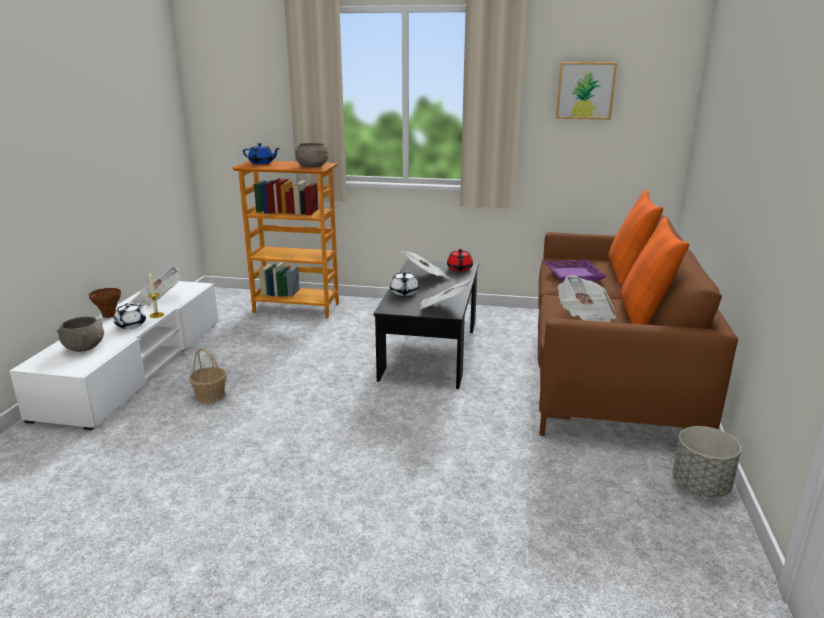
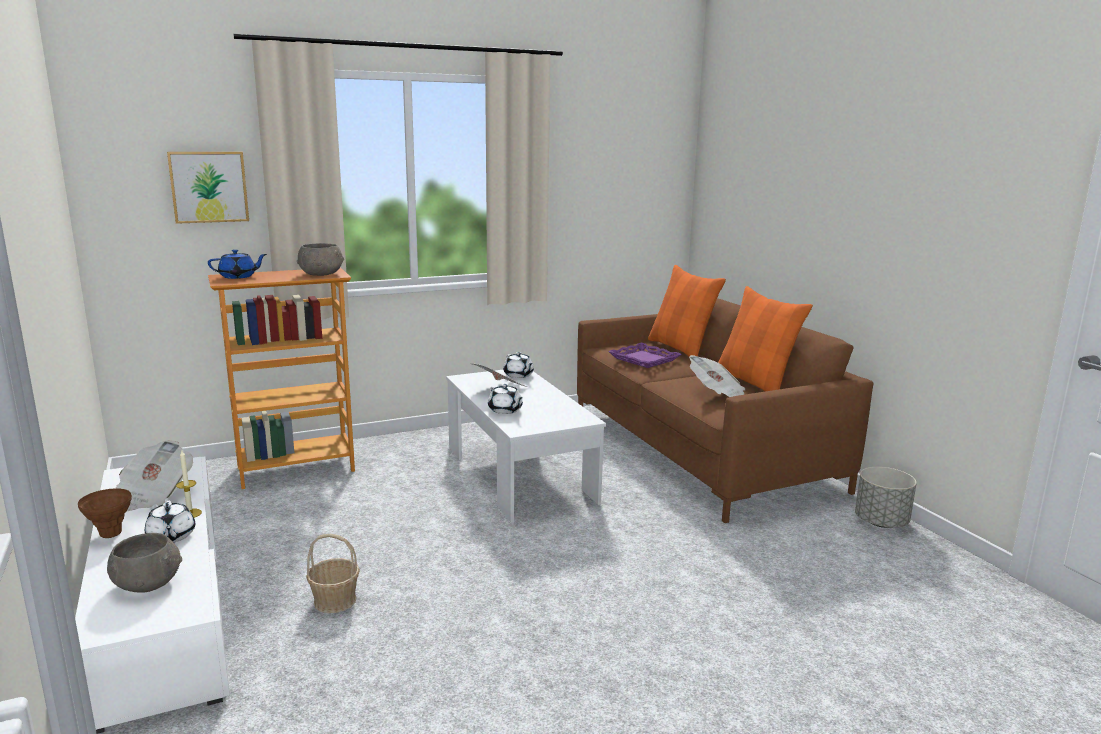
camera: 35 degrees left, 5 degrees down
black coffee table [374,260,478,389] -> white coffee table [446,370,606,522]
newspaper [421,279,474,309] -> none
red teapot [447,249,473,271] -> white teapot [503,352,534,378]
picture [556,62,617,119] -> picture moved to [167,152,249,224]

